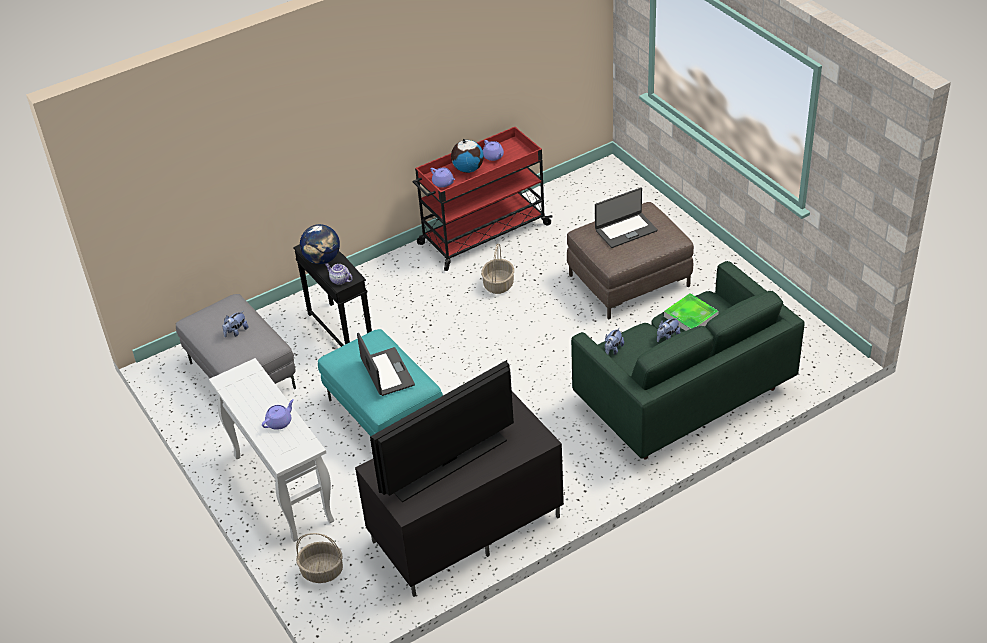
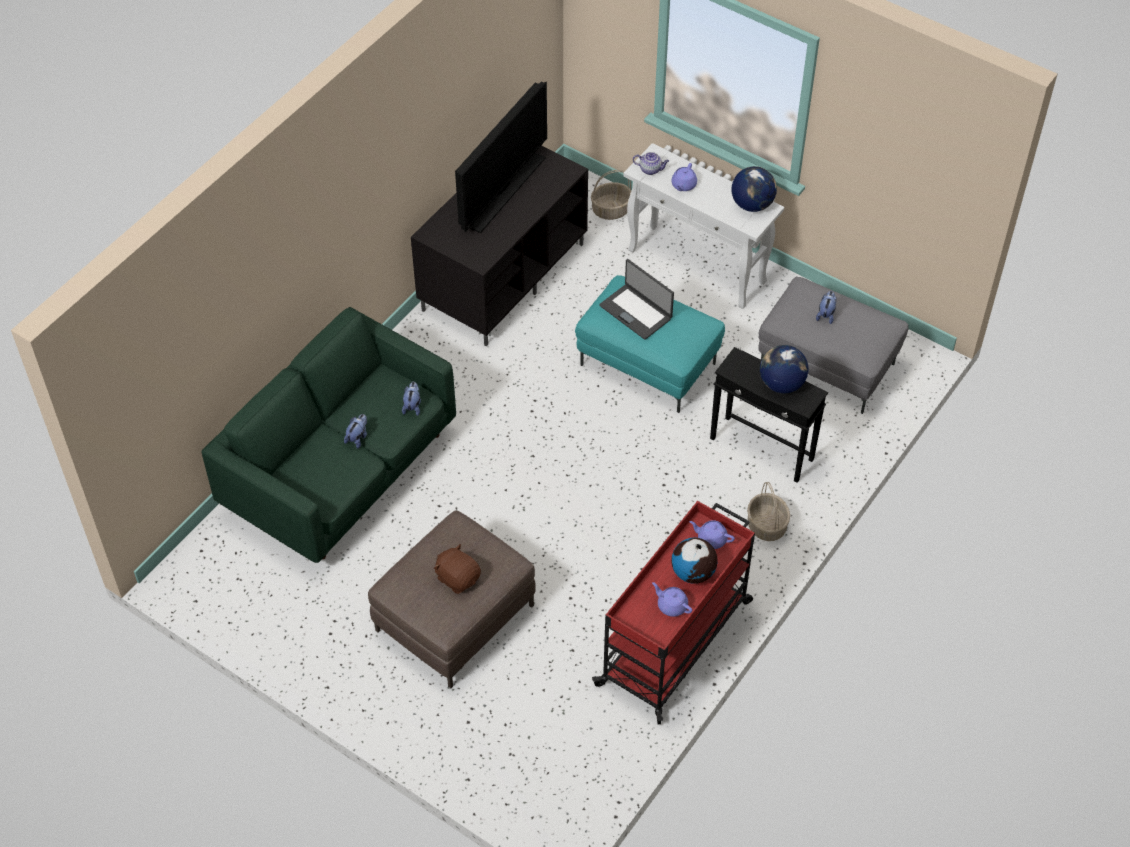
camera: 155 degrees right, 10 degrees up
teapot [325,263,353,285] -> teapot moved to [633,152,669,175]
basket [481,244,514,294] -> basket moved to [747,482,790,541]
laptop [595,188,658,248] -> brown plush toy [434,544,481,594]
tray [664,293,719,331] -> none
none -> globe [732,166,777,212]

